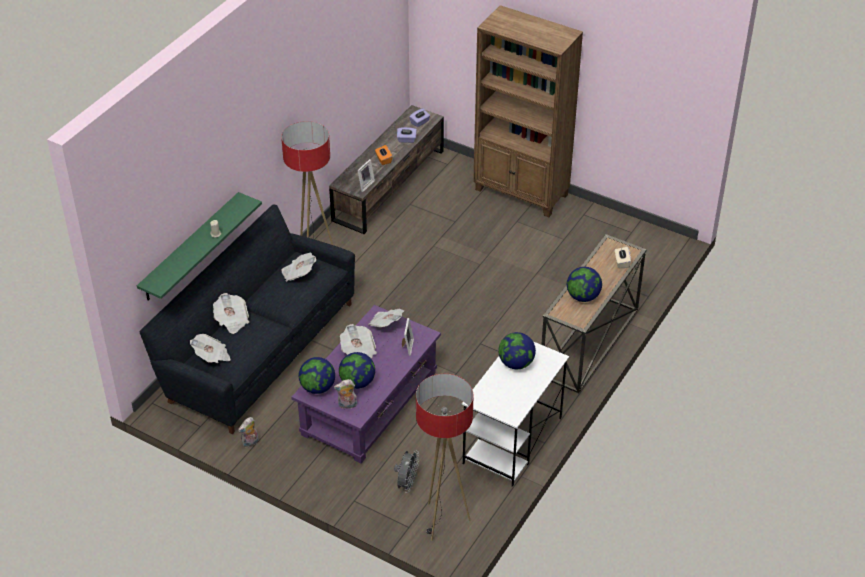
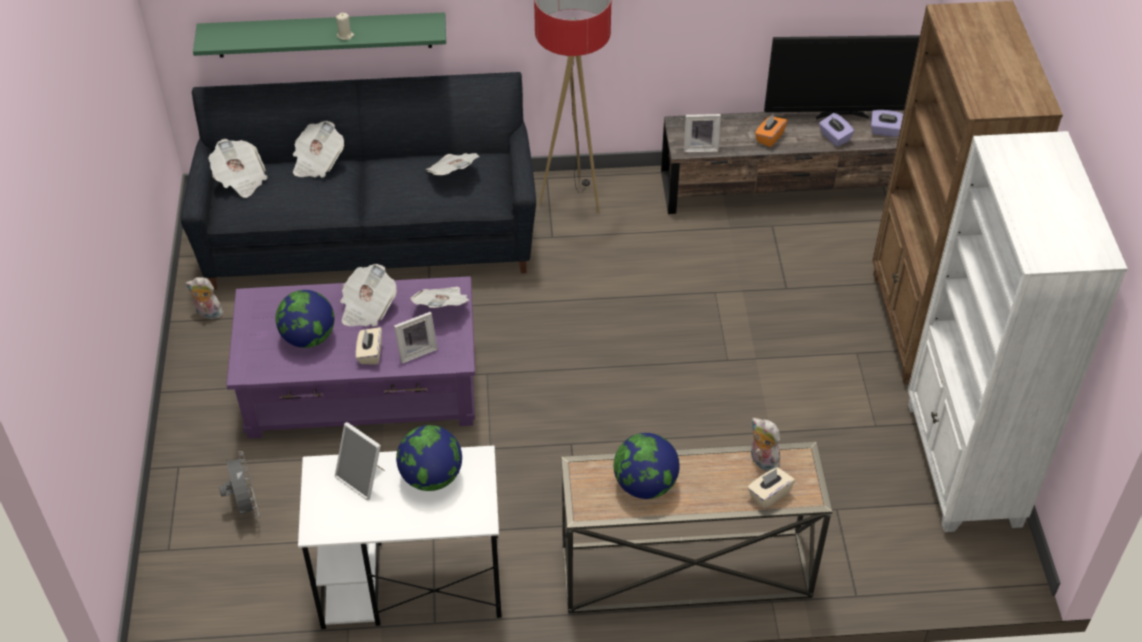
camera: 55 degrees right, 5 degrees up
globe [299,357,335,394] -> none
plush toy [334,379,357,409] -> plush toy moved to [751,418,781,472]
grey fan [394,451,419,493] -> grey fan turned 90 degrees counterclockwise [219,451,259,518]
floor lamp [416,374,474,541] -> none
none -> picture frame [335,422,385,500]
none -> beige tissue box [356,327,382,364]
none -> television [764,35,920,119]
none -> white bookcase [907,131,1128,532]

